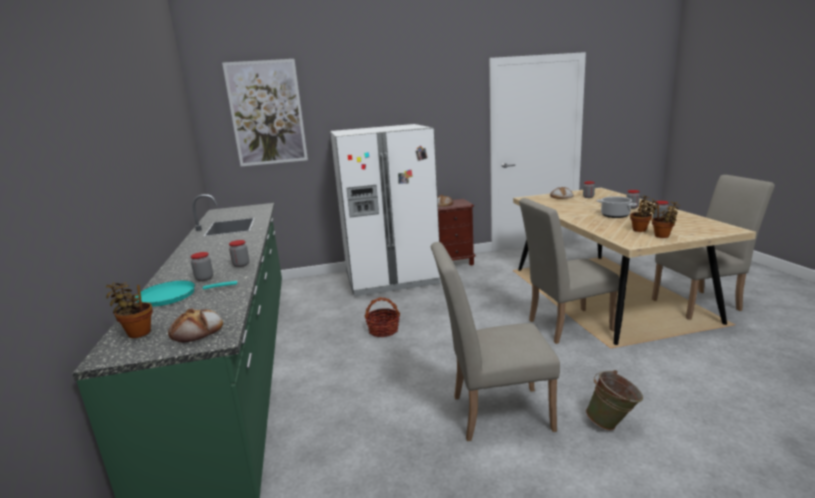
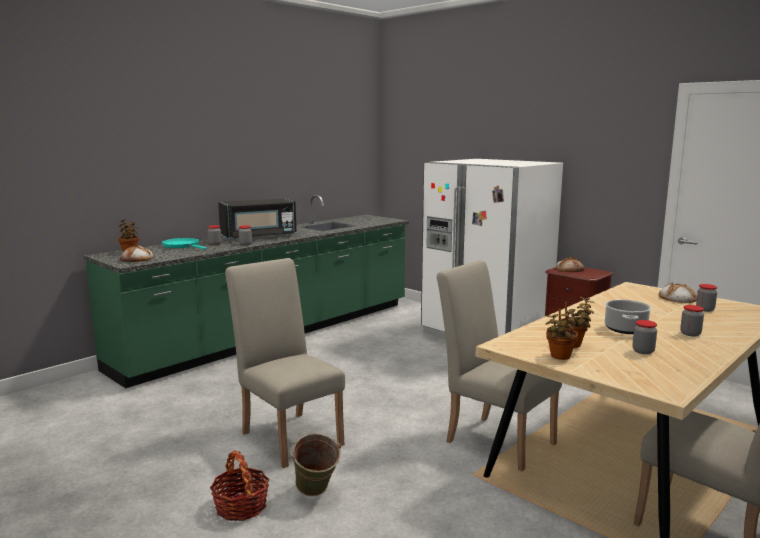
camera: 55 degrees right, 5 degrees down
picture [222,59,308,166] -> none
basket [365,297,400,337] -> basket moved to [210,450,269,521]
none -> black microwave [218,198,297,240]

